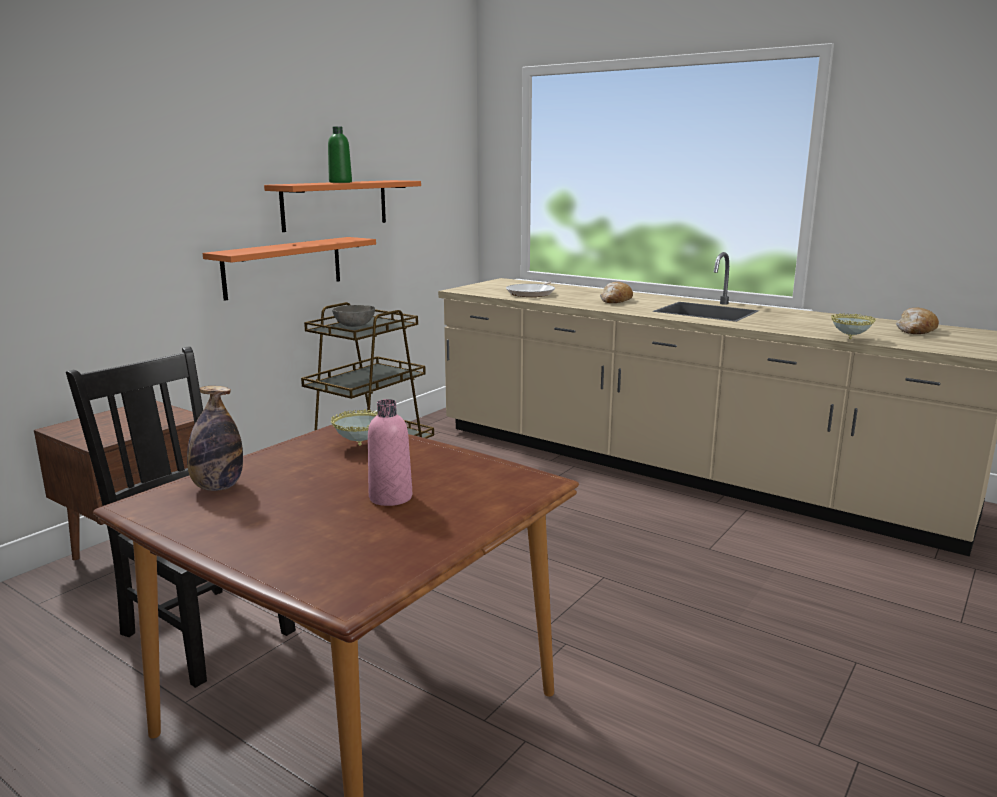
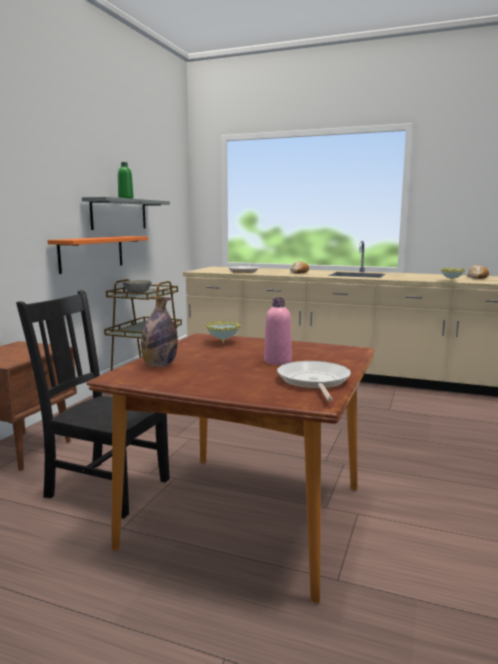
camera: 15 degrees left, 5 degrees down
orange shelf [264,180,421,232] -> grey shelf [82,197,170,230]
none -> frying pan [277,361,351,401]

